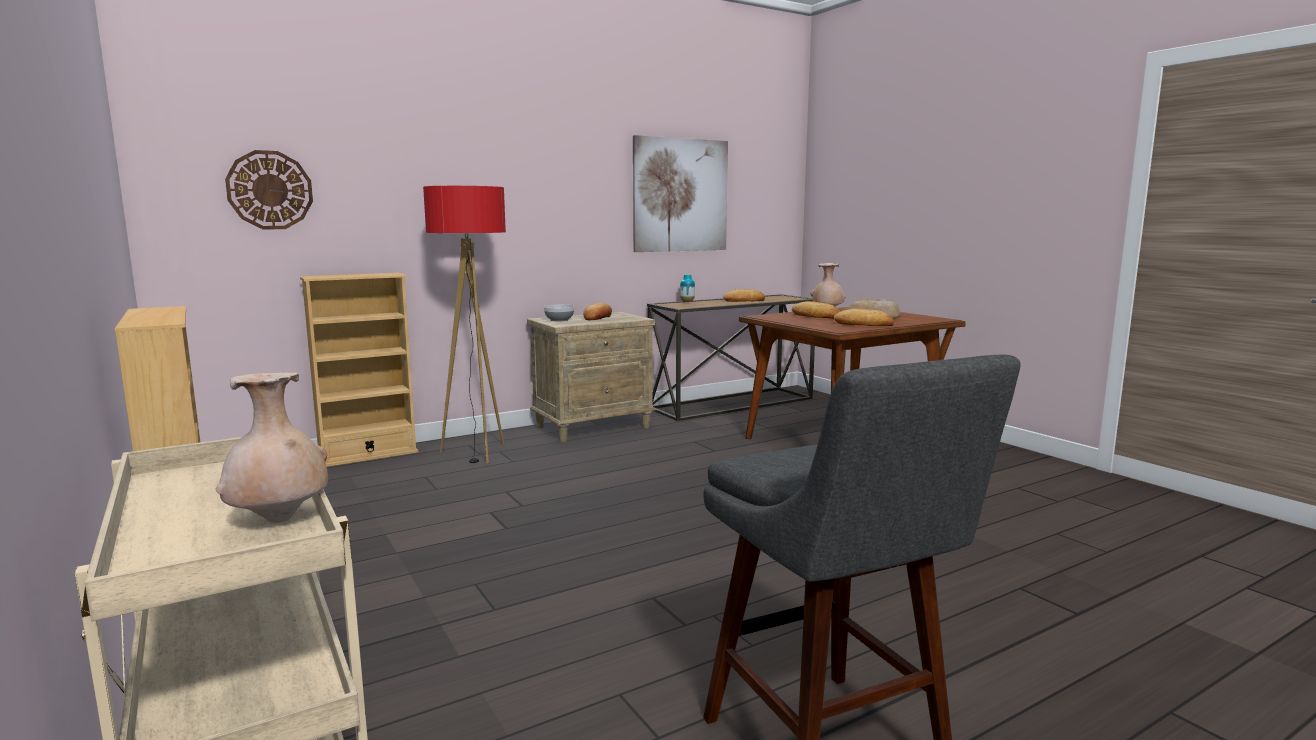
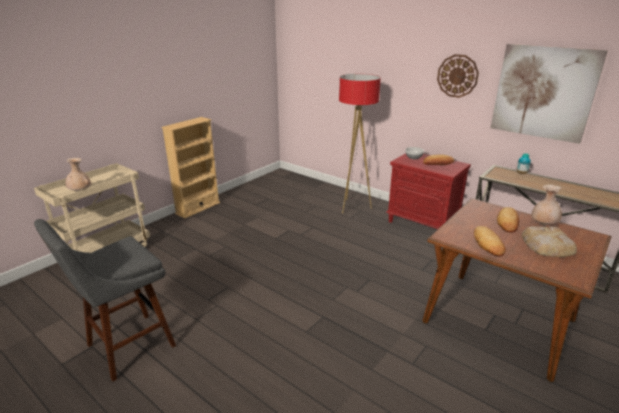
camera: 70 degrees right, 15 degrees up
wall clock [225,150,313,229] -> wall clock moved to [437,54,479,98]
beige bookcase [300,273,418,467] -> none
beige nightstand [527,312,656,442] -> red nightstand [386,153,471,229]
bread [723,289,765,302] -> none

